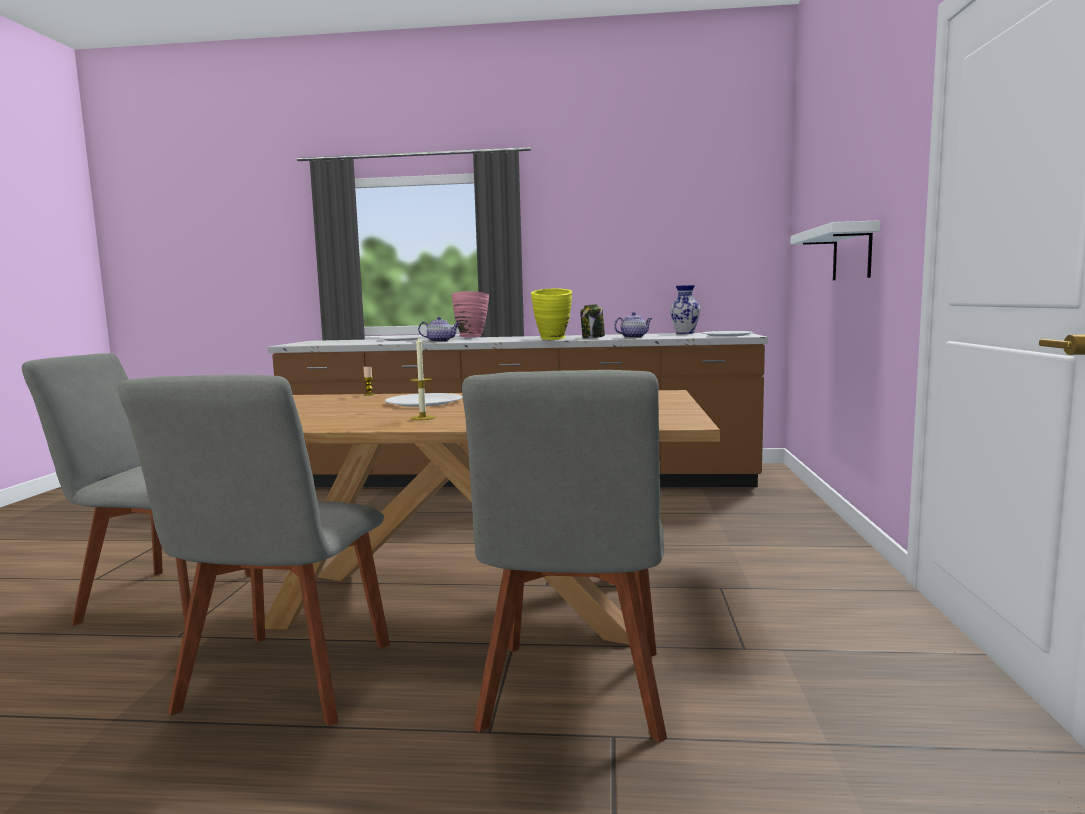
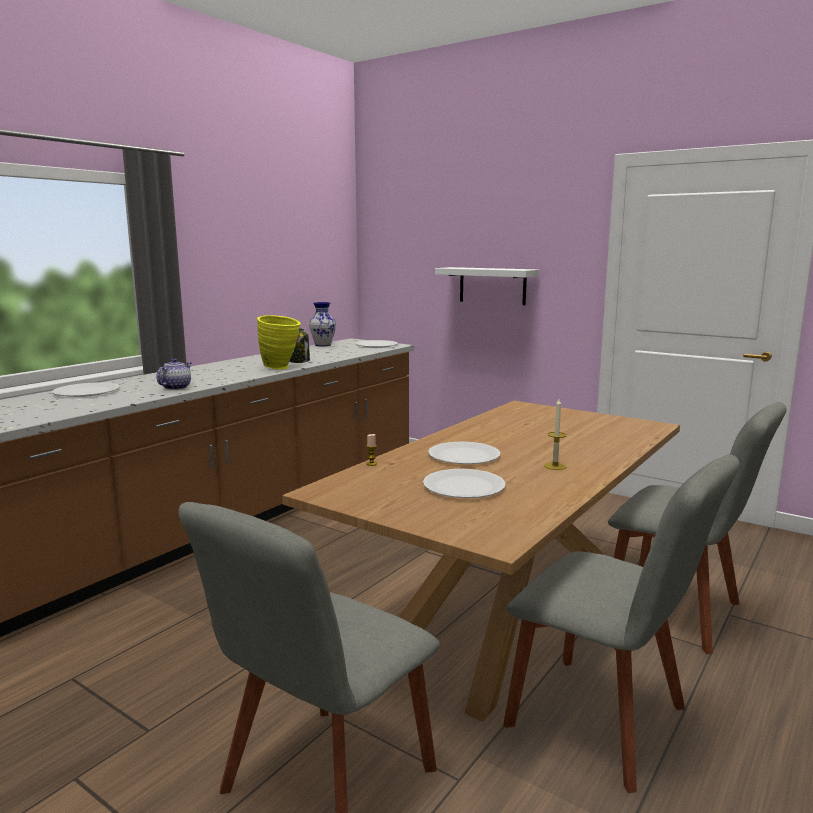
camera: 60 degrees left, 5 degrees up
pink vase [452,291,489,337] -> none
teapot [614,312,652,338] -> none
none -> white plate [423,469,506,498]

